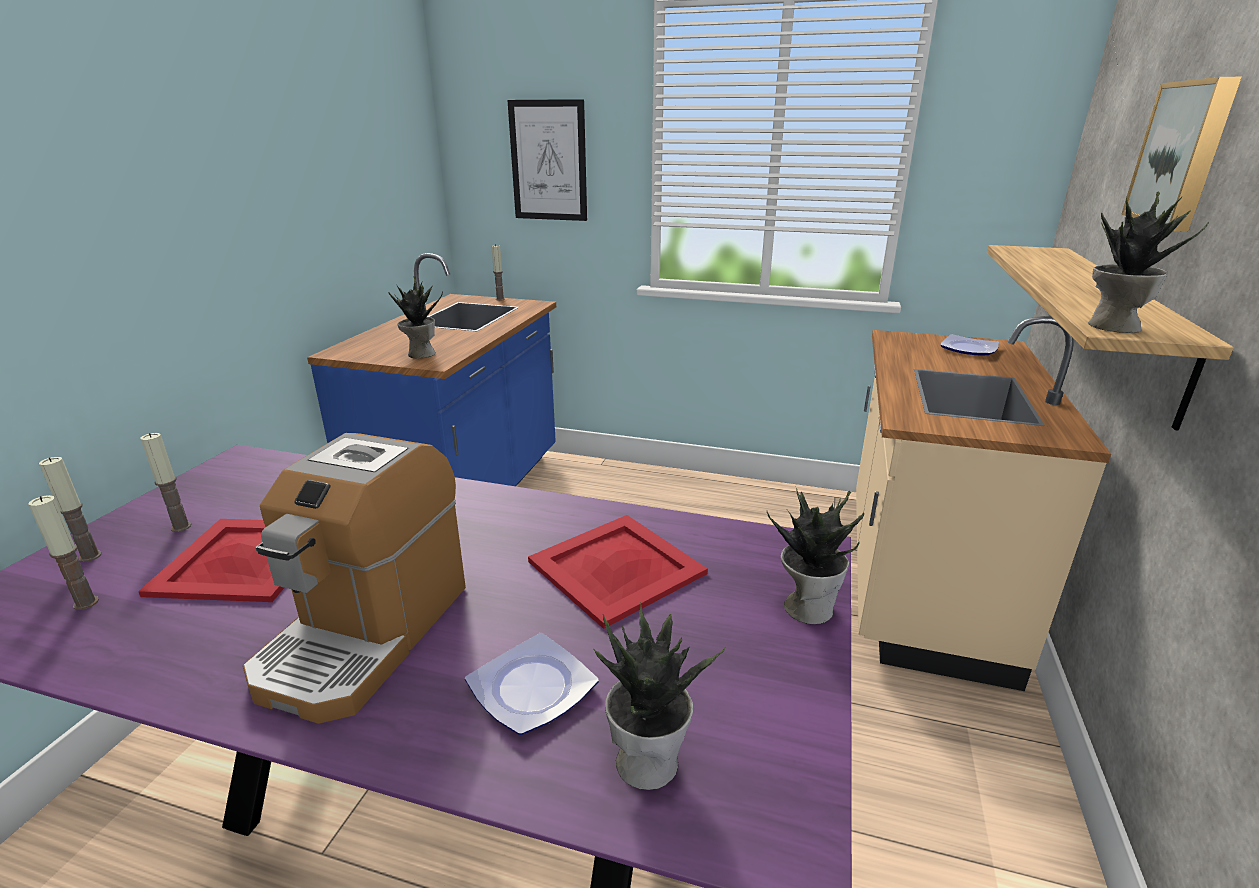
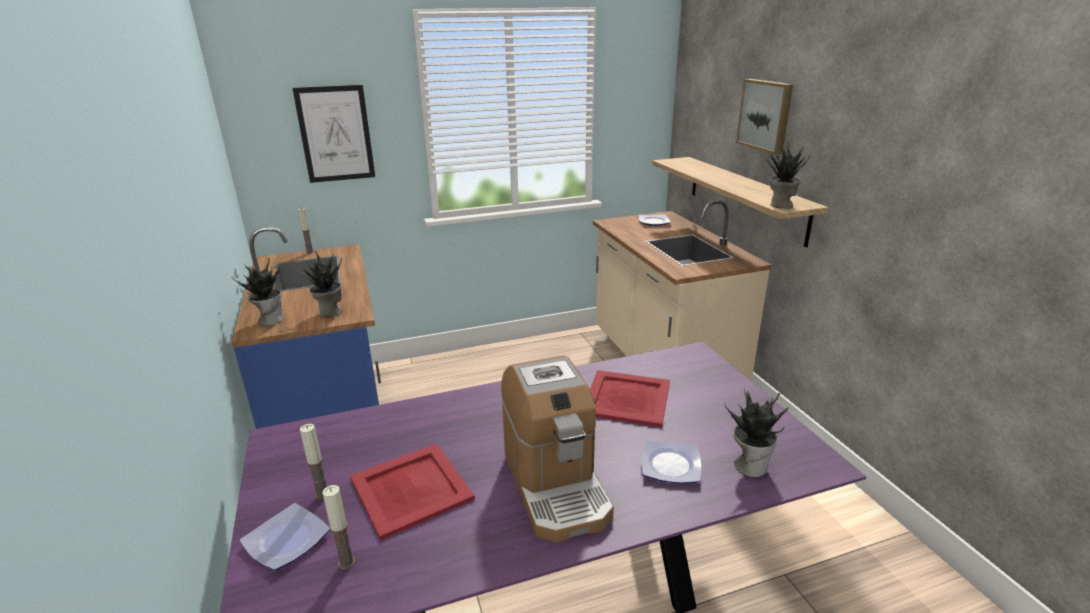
camera: 35 degrees left, 0 degrees up
candle [39,457,102,562] -> plate [240,503,330,570]
potted plant [767,488,864,624] -> potted plant moved to [231,258,283,326]

